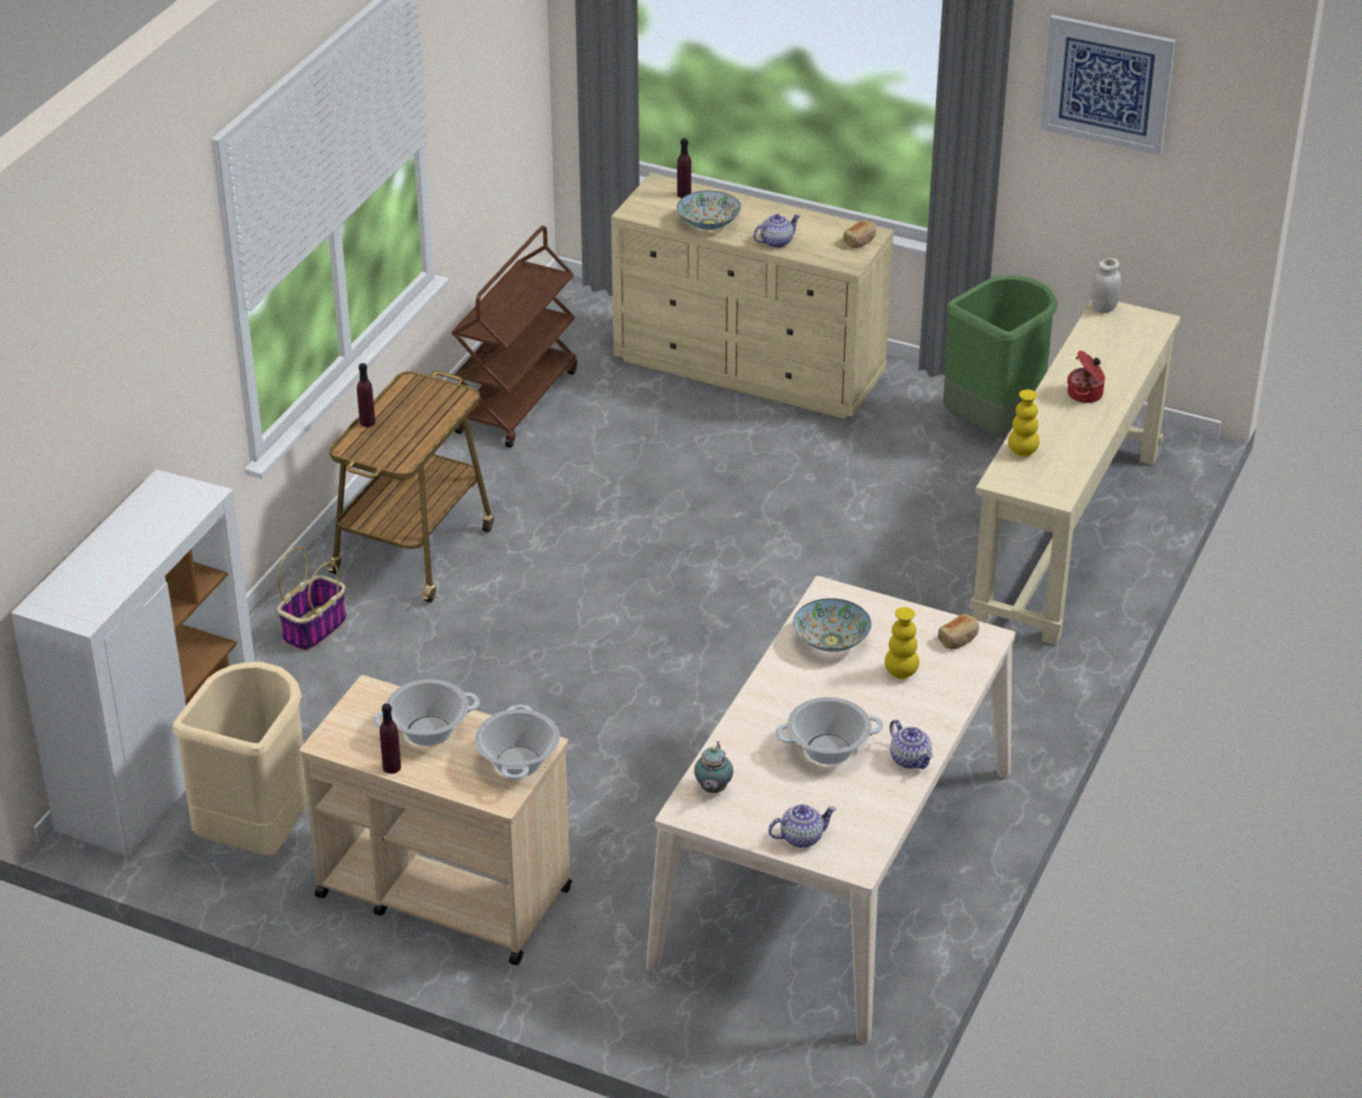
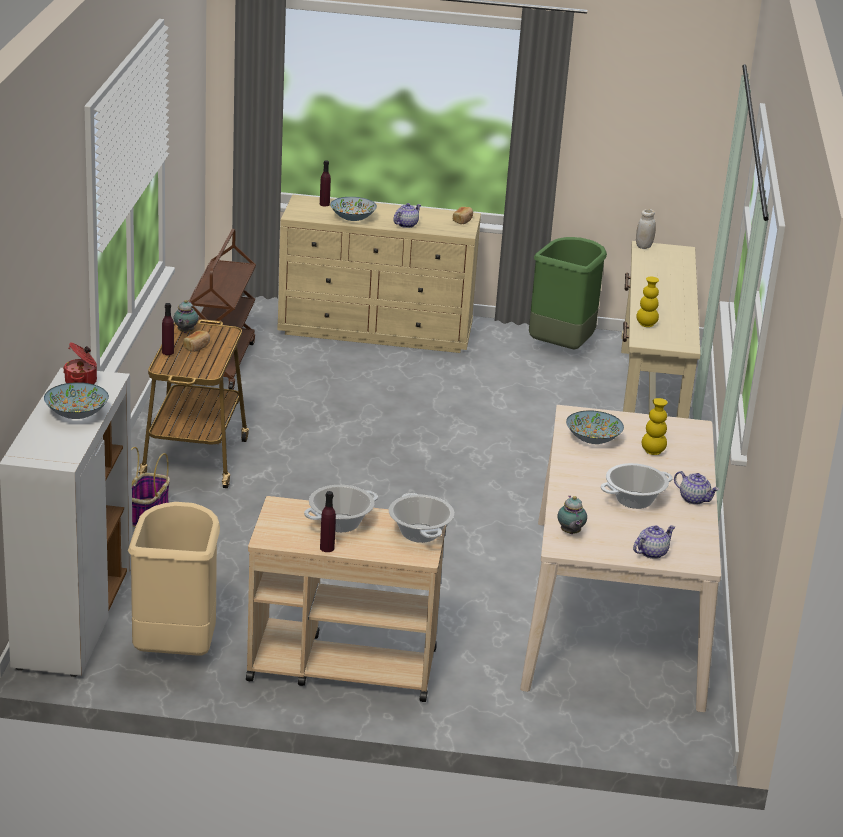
camera: 20 degrees left, 10 degrees down
bread [938,614,979,649] -> bread moved to [183,331,210,352]
picture [1040,15,1176,155] -> none
cooking pot [1067,351,1105,403] -> cooking pot moved to [63,342,97,384]
none -> bowl [44,382,109,419]
none -> teapot [174,300,198,333]

